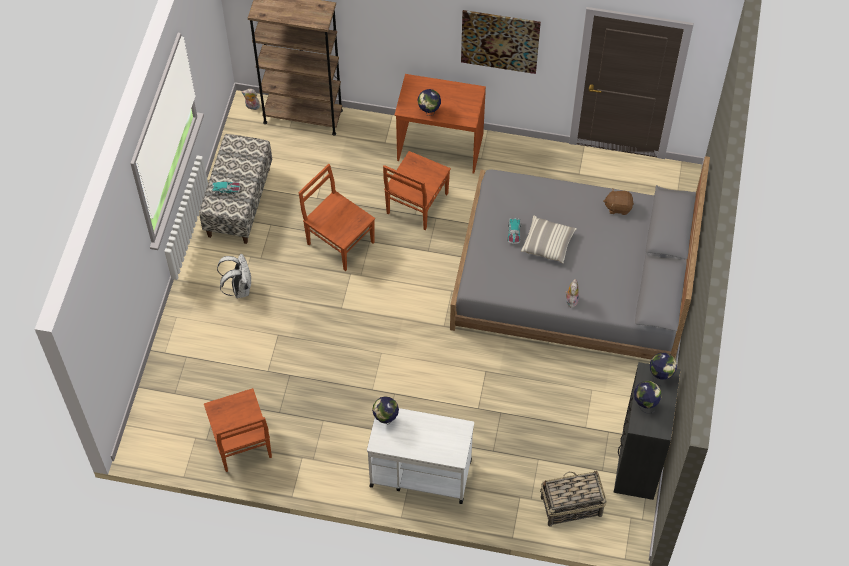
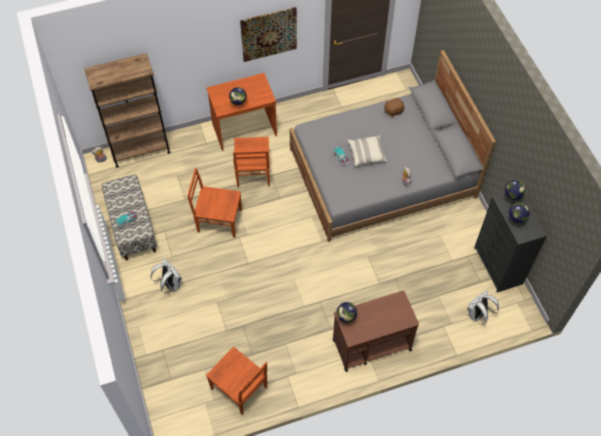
camera: 30 degrees left, 0 degrees up
white cart [367,408,474,504] -> brown cart [332,290,419,372]
basket [540,471,607,527] -> white backpack [467,290,499,325]

